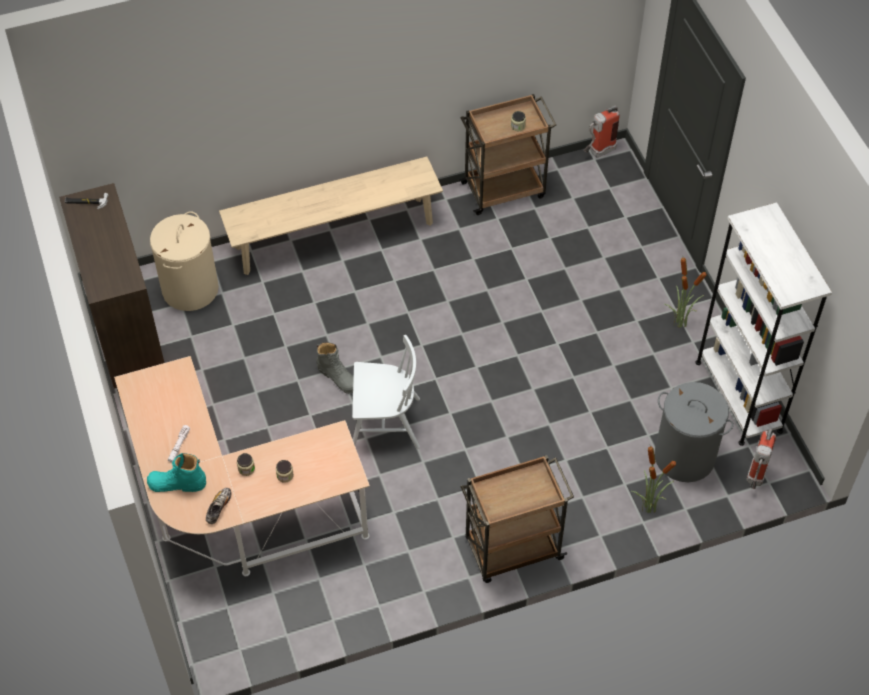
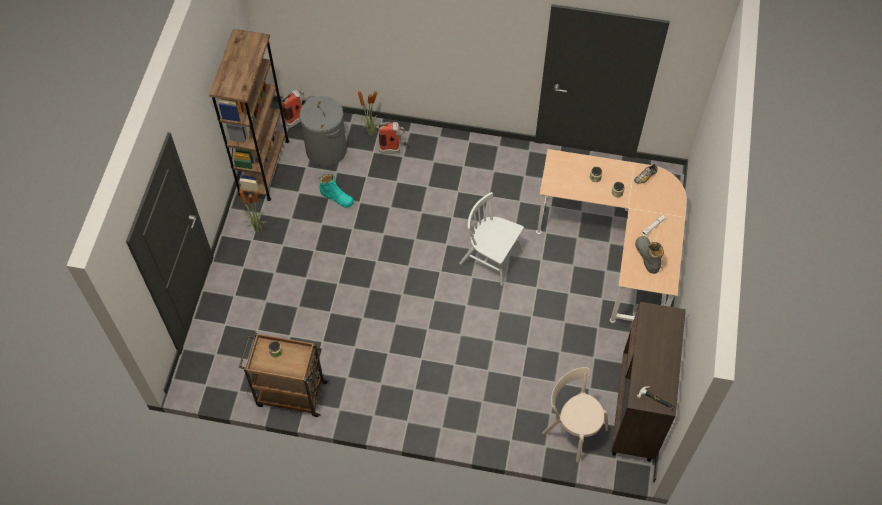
camera: 150 degrees left, 5 degrees up
turquoise boot [147,453,206,492] -> turquoise boot moved to [319,174,353,208]
beige laundry basket [150,212,219,311] -> beige chair [542,367,608,463]
beige bench [219,157,443,275] -> none
grey boot [316,342,354,394] -> grey boot moved to [635,236,664,274]
brown cart [461,455,574,583] -> none
fire extinguisher [583,106,620,158] -> fire extinguisher moved to [378,122,408,154]
white bookcase [695,202,832,446] -> brown bookcase [209,29,290,201]

